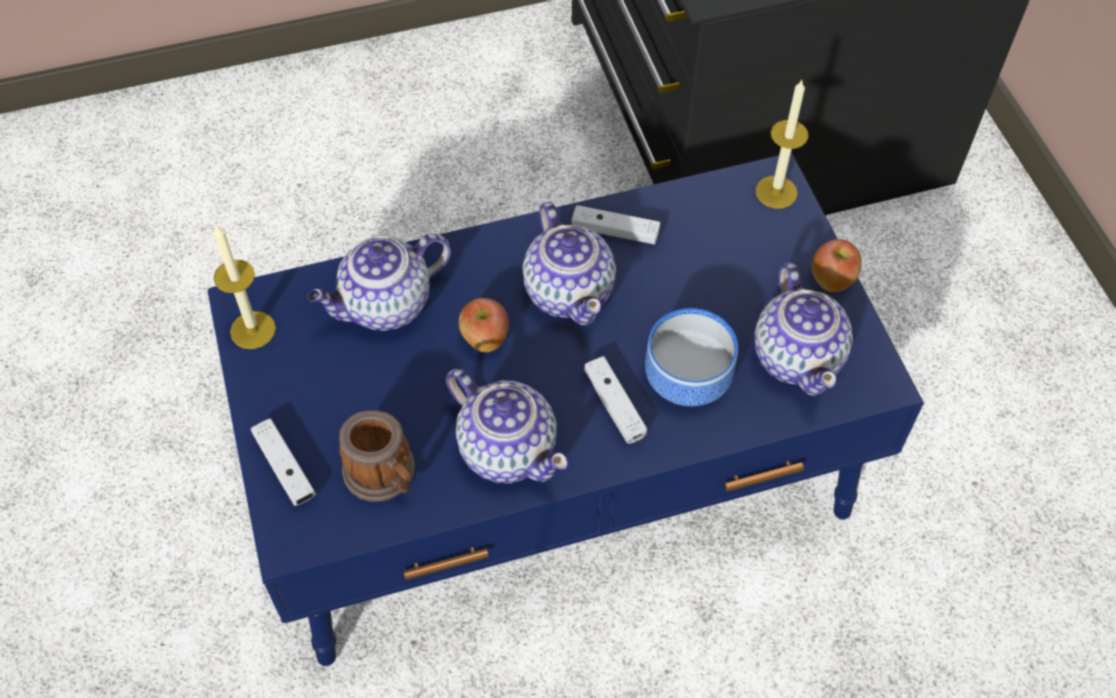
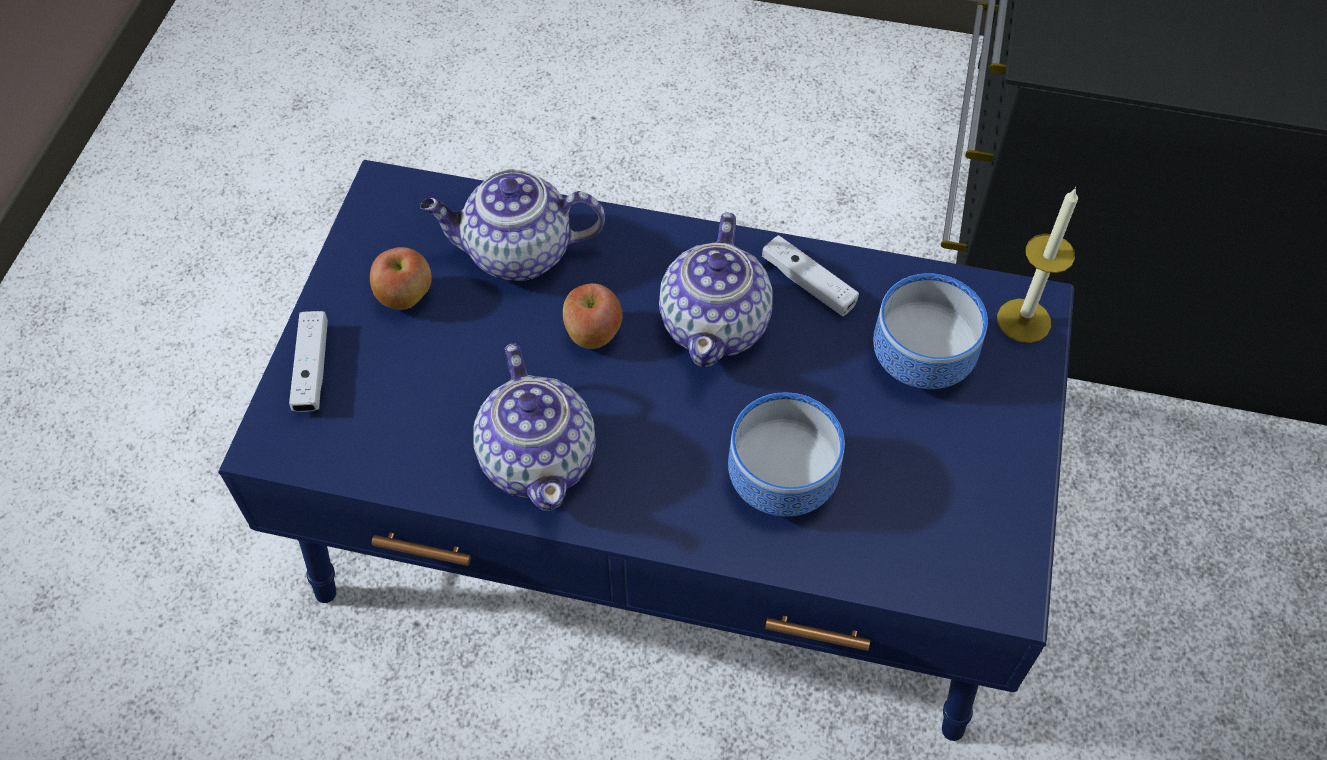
camera: 30 degrees right, 0 degrees up
candle [213,224,276,349] -> none
mug [339,410,415,502] -> none
white game controller [584,356,647,444] -> none
teapot [755,263,853,396] -> none
apple [812,239,862,292] -> apple moved to [370,247,432,310]
none -> bowl [873,273,988,389]

